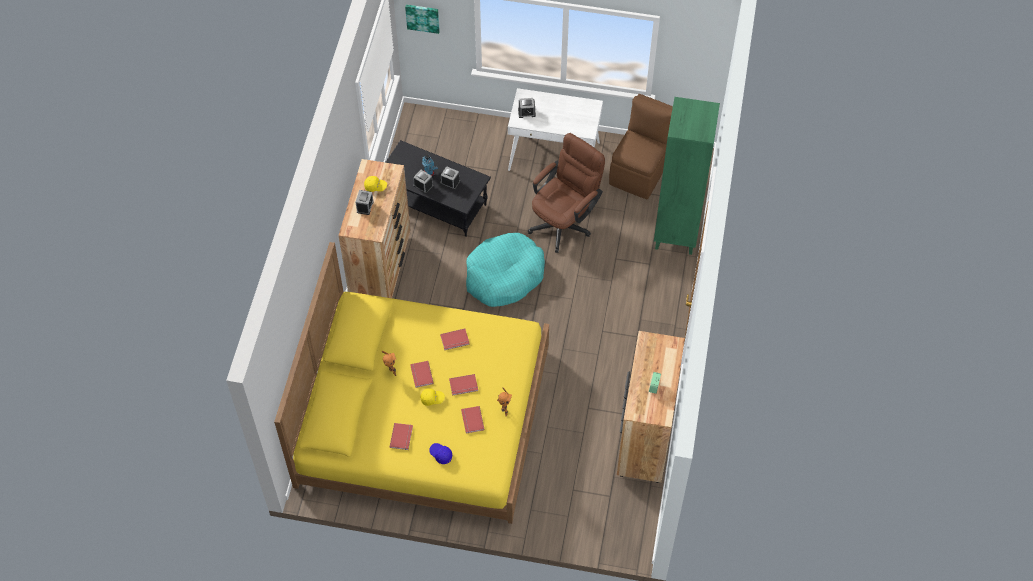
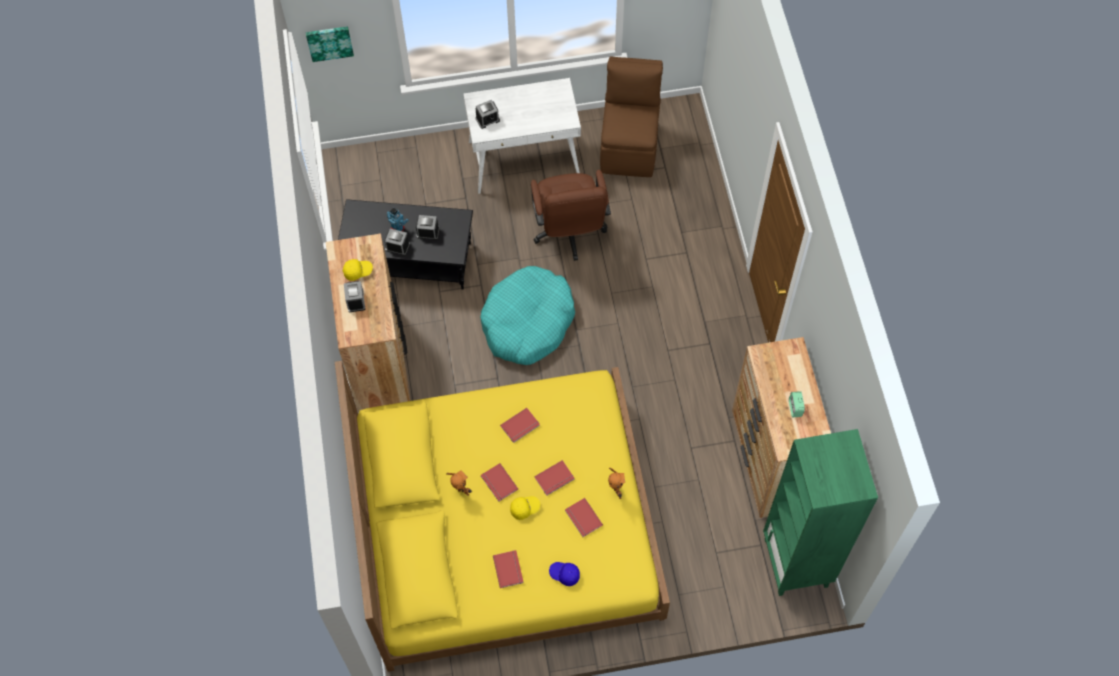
camera: 20 degrees left, 5 degrees up
brown office chair [528,133,605,253] -> brown office chair turned 150 degrees clockwise [531,170,611,261]
green bookcase [654,97,720,255] -> green bookcase moved to [763,429,878,596]

